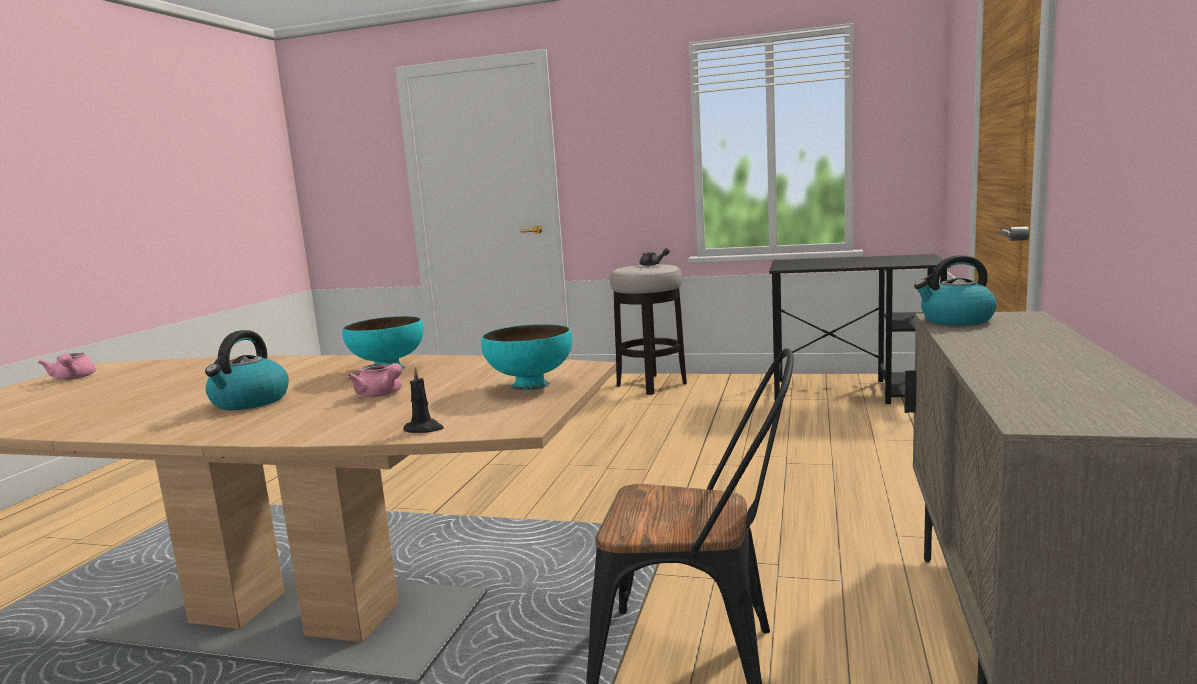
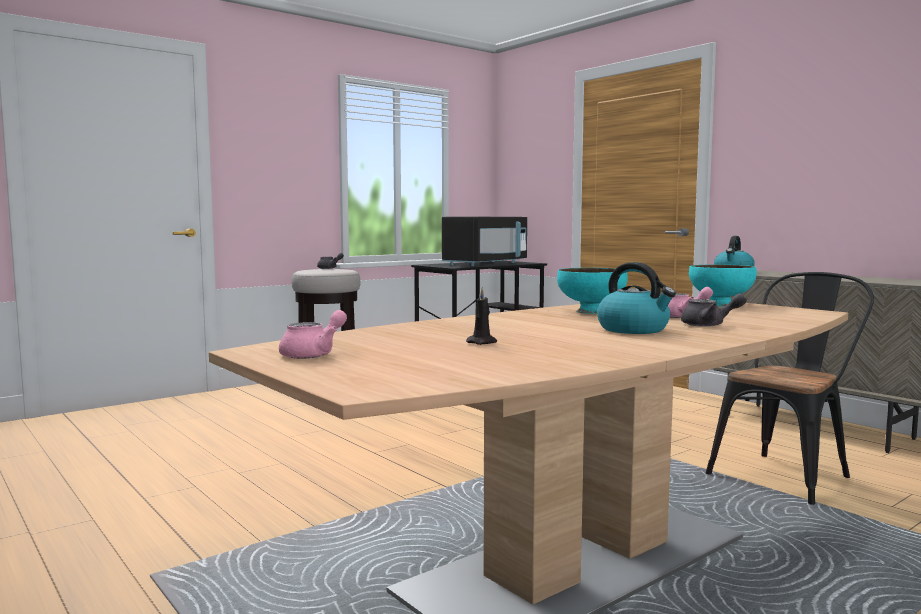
camera: 55 degrees left, 5 degrees down
pink teapot [38,353,96,380] -> pink teapot turned 60 degrees counterclockwise [279,310,347,359]
black candle [403,367,444,433] -> black candle moved to [466,287,497,345]
none -> black microwave [442,217,527,266]
none -> grey teapot [681,293,747,327]

